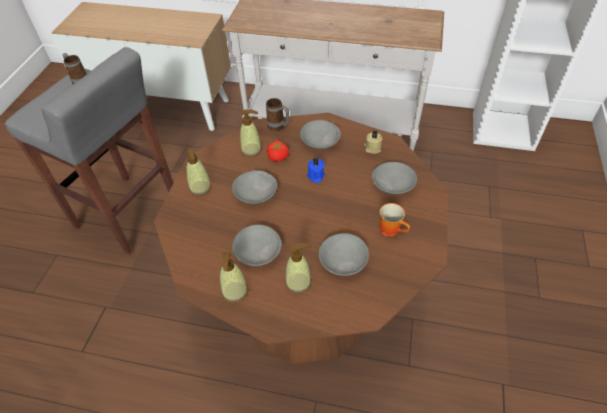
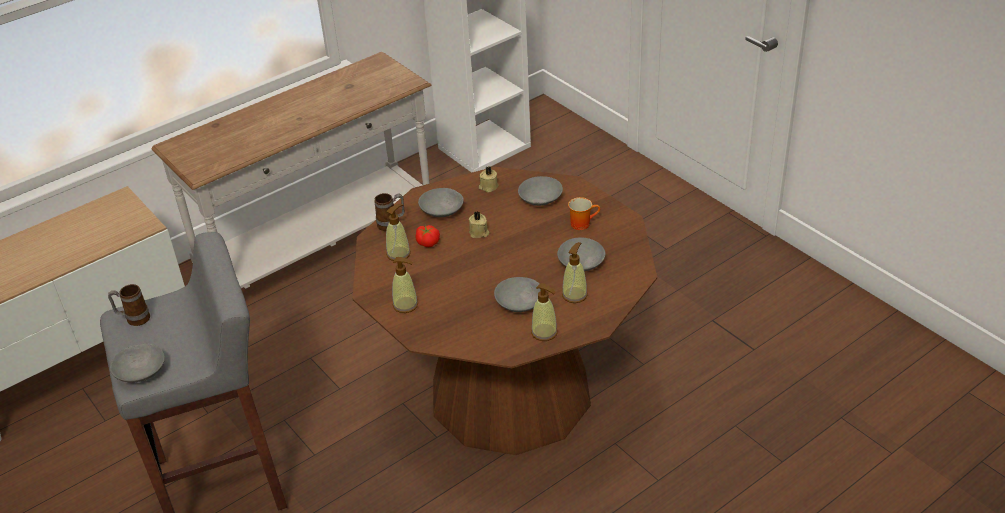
camera: 50 degrees left, 10 degrees down
grey bowl [232,170,277,204] -> grey bowl moved to [110,343,165,383]
blue candle [307,157,325,183] -> beige candle [469,211,489,238]

